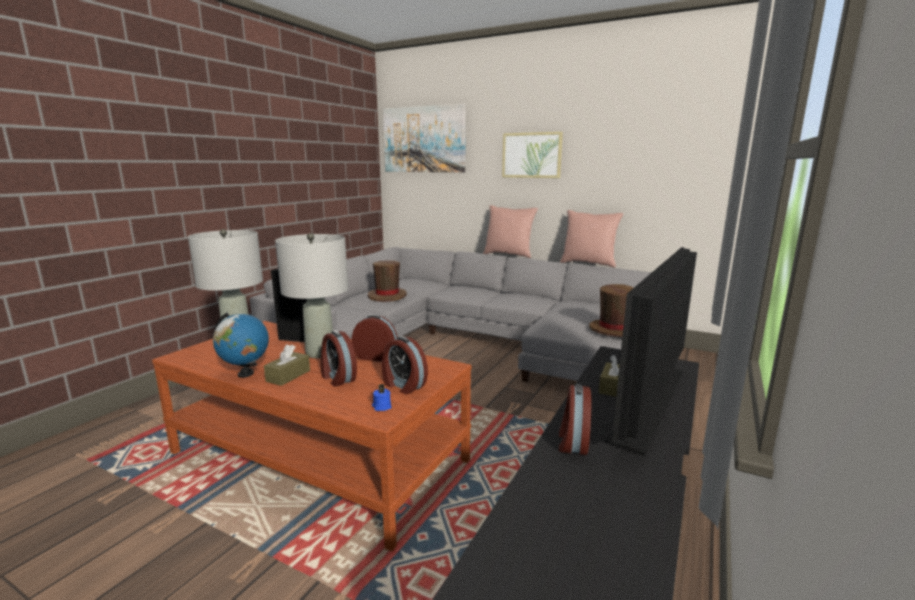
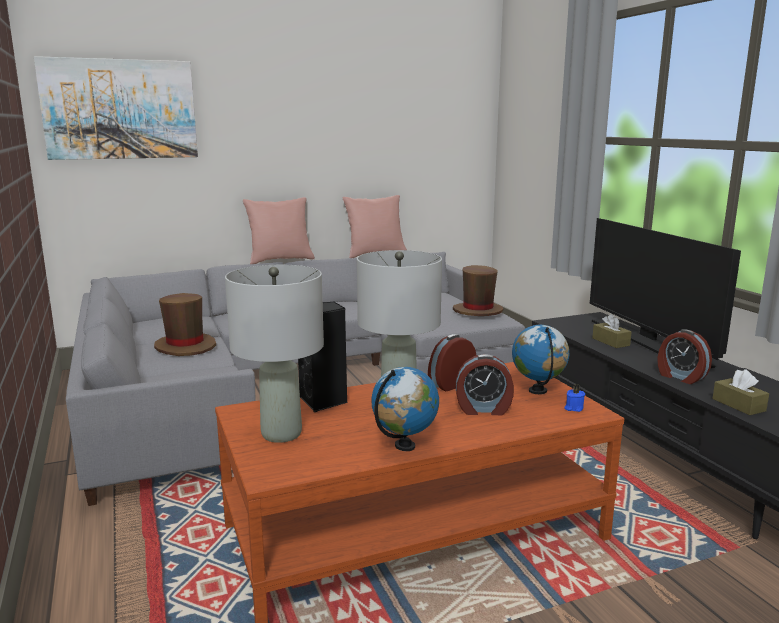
camera: 50 degrees left, 0 degrees up
brown tissue box [264,344,310,386] -> brown tissue box moved to [712,369,769,415]
alarm clock [382,336,428,394] -> globe [512,325,569,394]
picture [502,132,563,178] -> none

